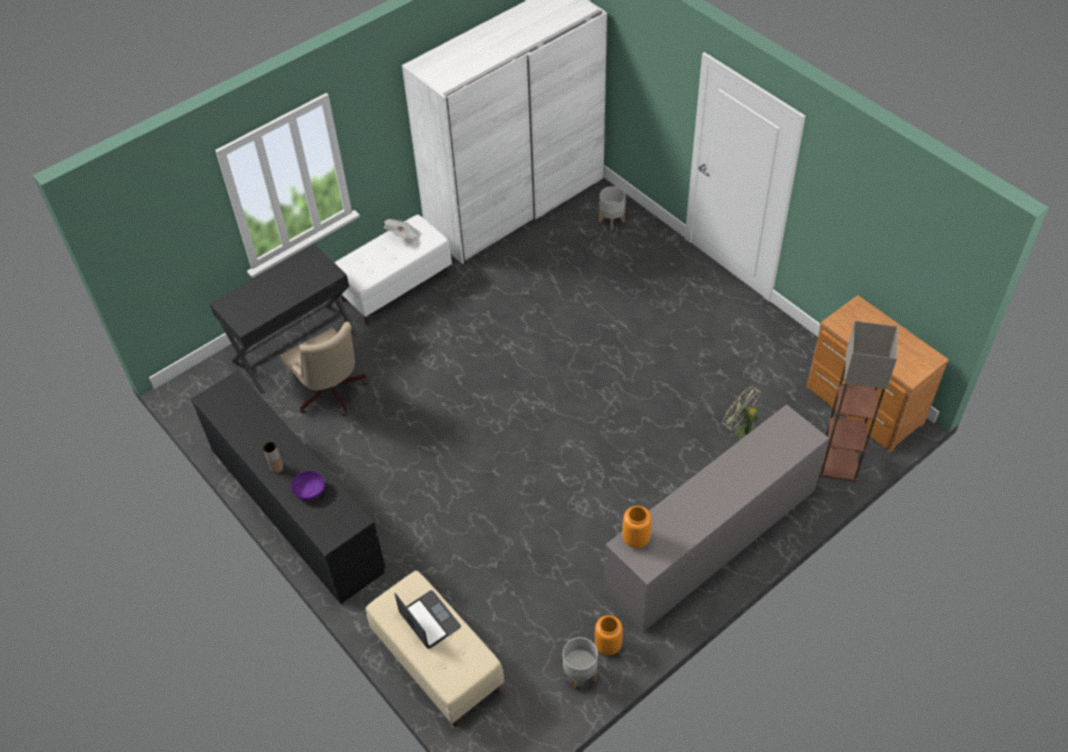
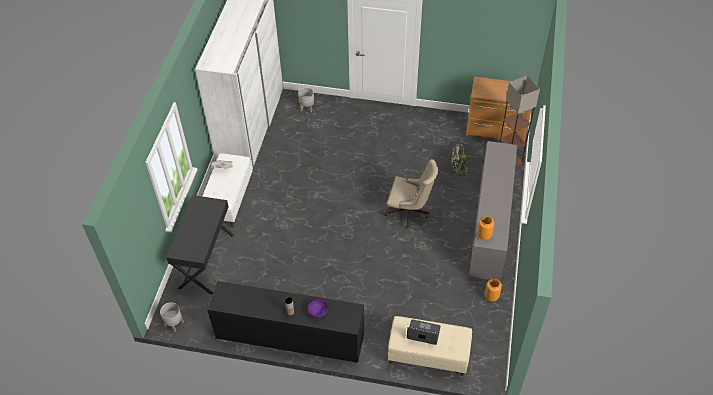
camera: 40 degrees left, 0 degrees up
beige office chair [280,322,368,416] -> beige office chair moved to [384,159,438,229]
grey planter [563,637,598,689] -> grey planter moved to [160,302,184,332]

